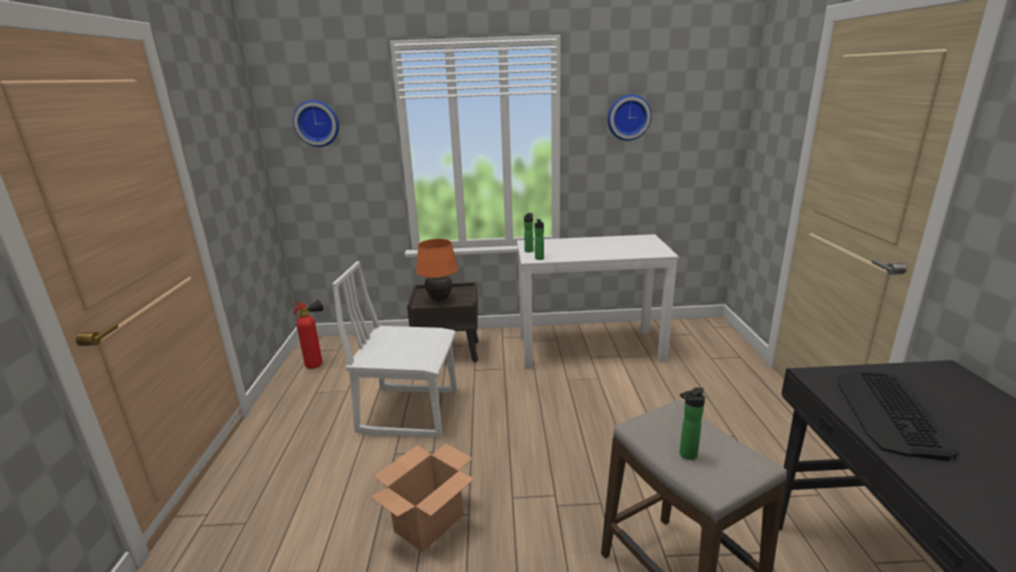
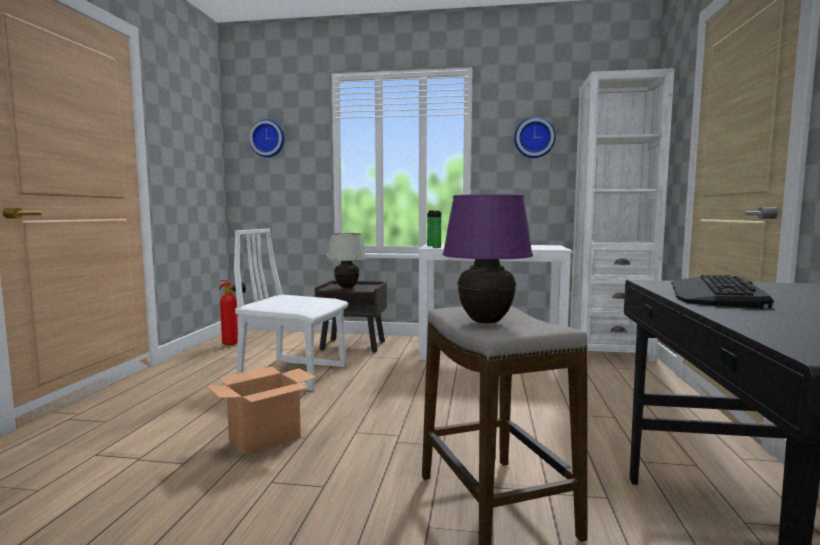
camera: 10 degrees right, 15 degrees down
orange table lamp [416,239,458,301] -> white table lamp [327,233,366,289]
bottle [680,387,705,460] -> purple table lamp [443,194,533,323]
none -> white bookcase [570,68,674,362]

